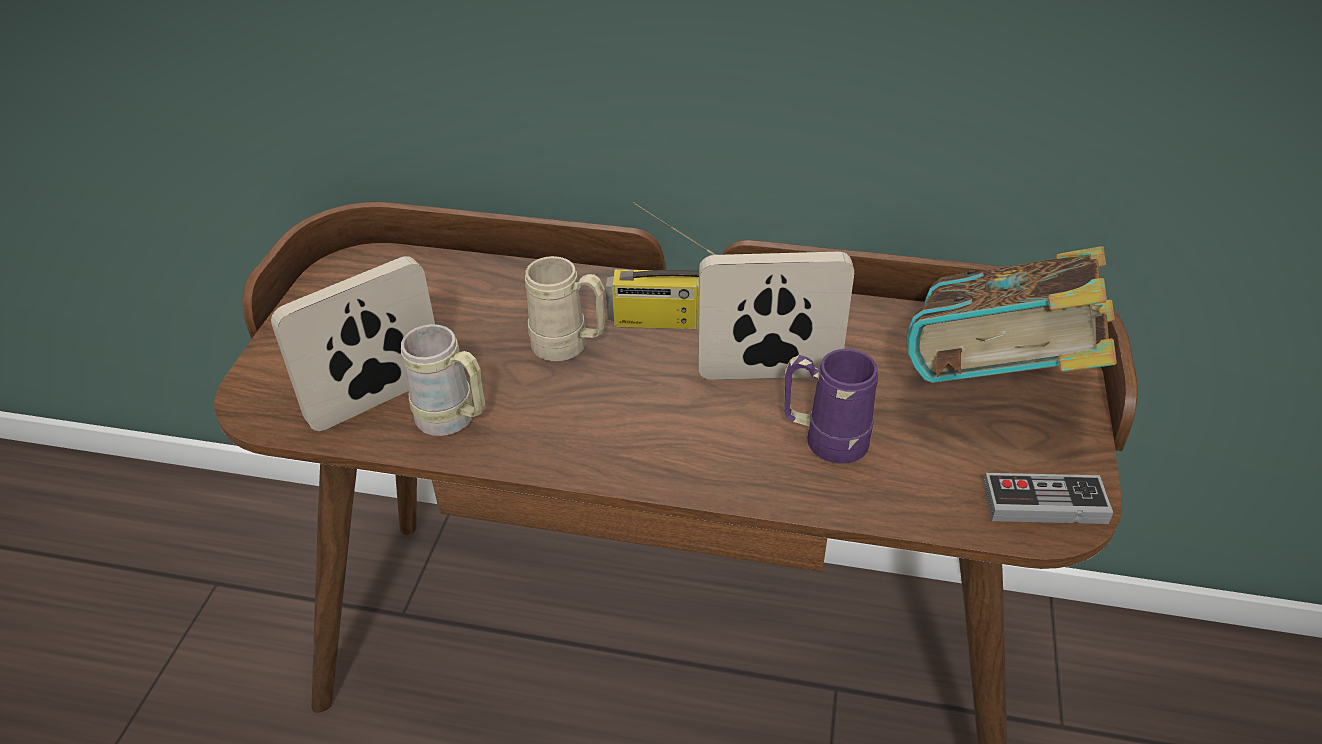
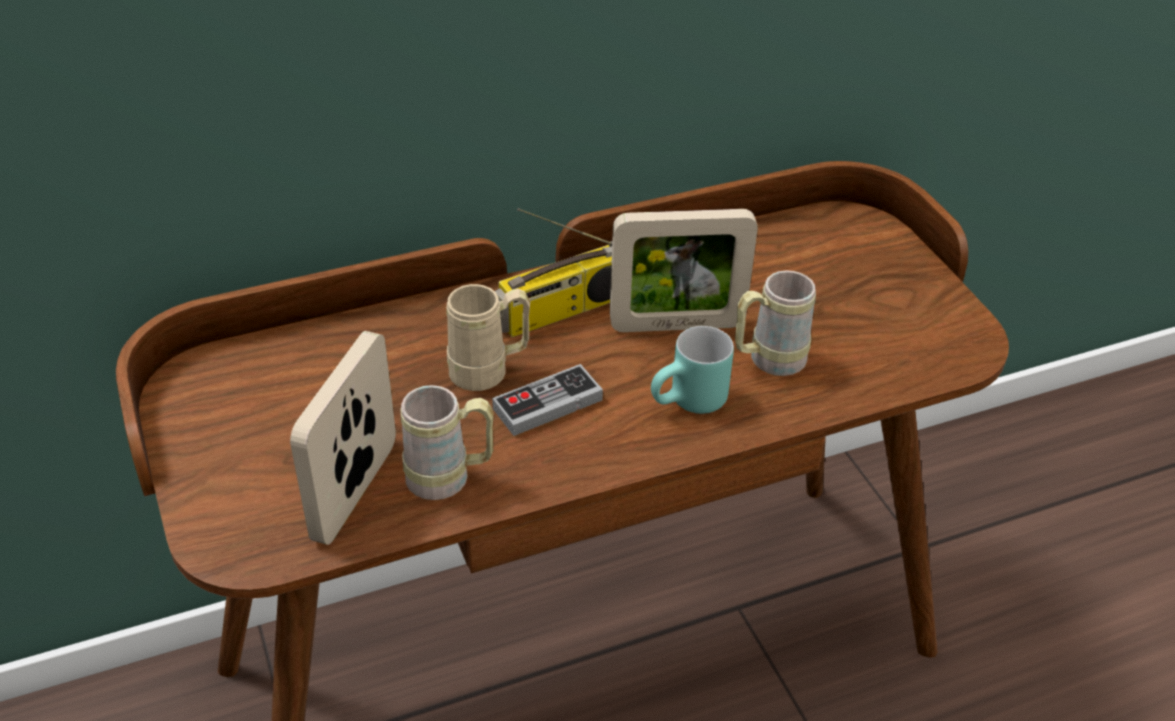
camera: 35 degrees left, 0 degrees up
picture frame [698,252,854,380] -> picture frame turned 150 degrees counterclockwise [610,209,758,332]
purple mug [783,349,878,464] -> beige mug [735,270,816,376]
book [906,246,1117,383] -> none
game controller [983,473,1113,524] -> game controller moved to [492,364,603,436]
none -> turquoise mug [651,326,734,414]

